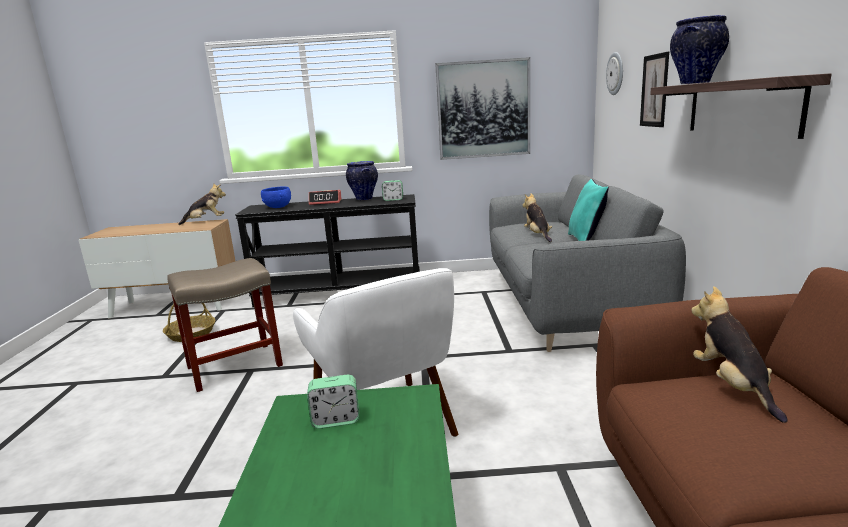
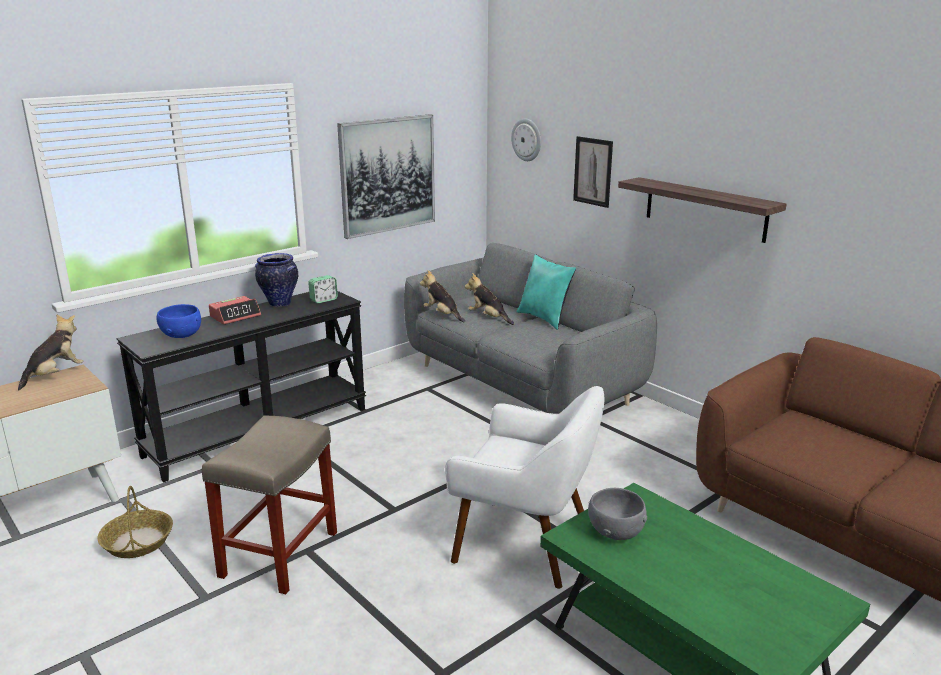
camera: 40 degrees left, 5 degrees up
alarm clock [307,374,359,429] -> grey bowl [588,488,647,540]
vase [670,15,729,84] -> none
plush toy [691,286,788,423] -> plush toy moved to [420,270,465,323]

